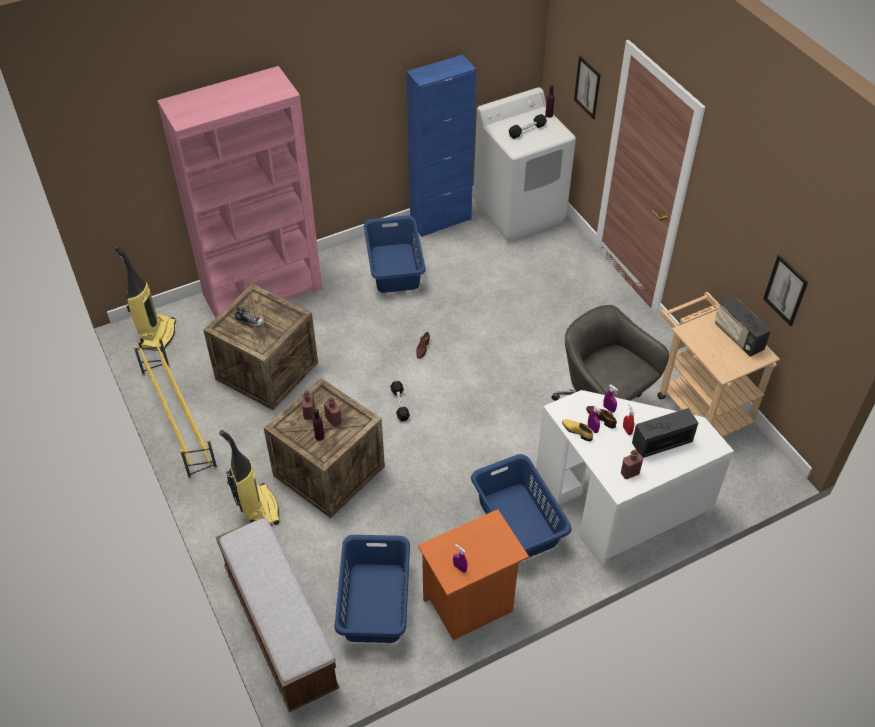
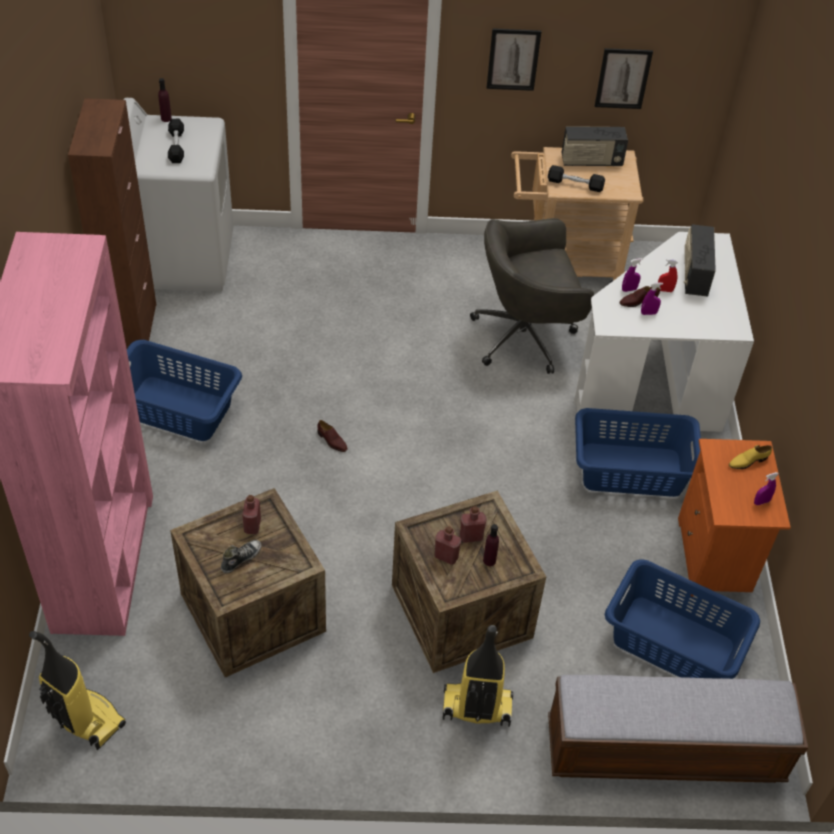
camera: 65 degrees left, 0 degrees up
yellow shoe rack [134,337,217,479] -> none
black dumbbell [390,381,410,421] -> black dumbbell moved to [548,165,605,192]
blue cabinet [407,55,476,237] -> brown cabinet [68,98,156,349]
yellow shoe [562,419,593,441] -> yellow shoe moved to [729,445,772,469]
picture [574,56,600,119] -> picture moved to [487,28,541,91]
red bottle [621,449,643,479] -> red bottle moved to [242,495,261,534]

